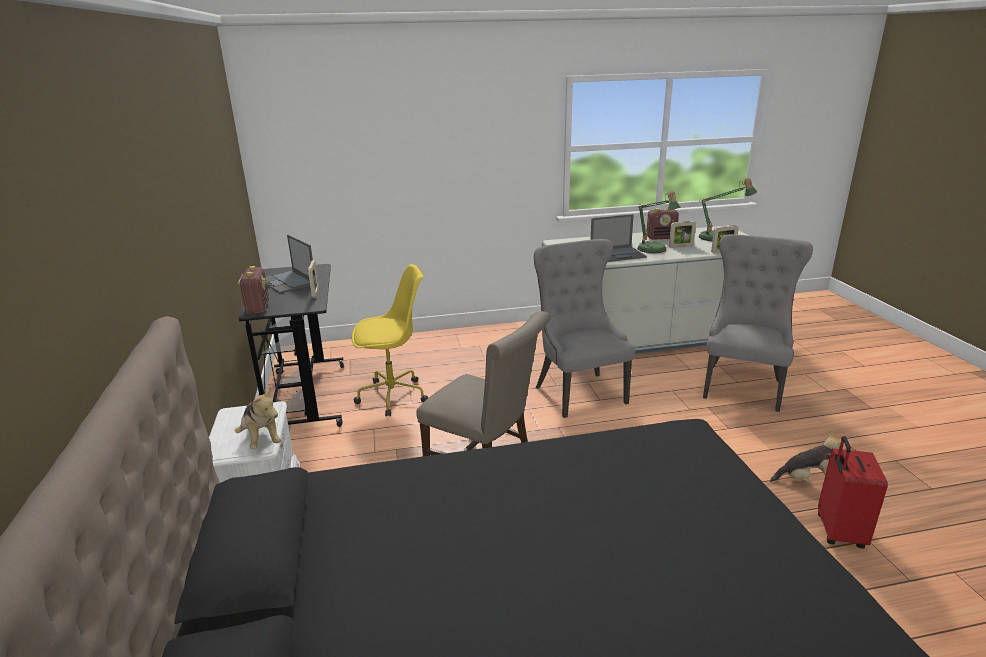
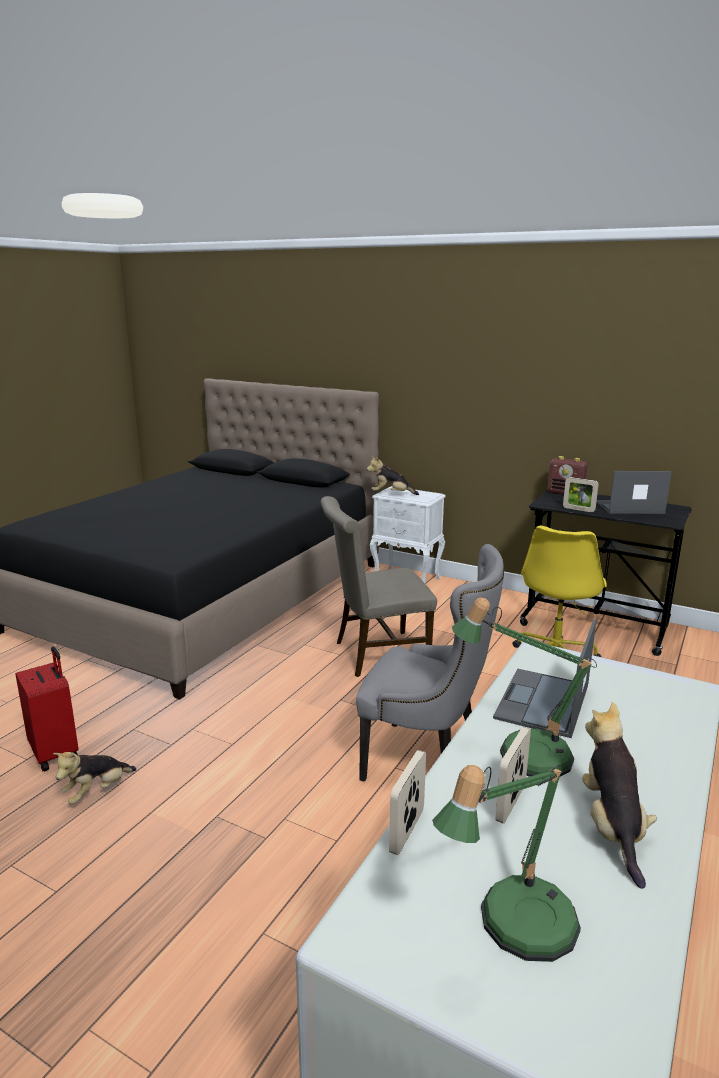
camera: 130 degrees right, 5 degrees down
radio [646,208,679,240] -> plush toy [582,702,657,889]
grey chair [703,234,813,412] -> none

